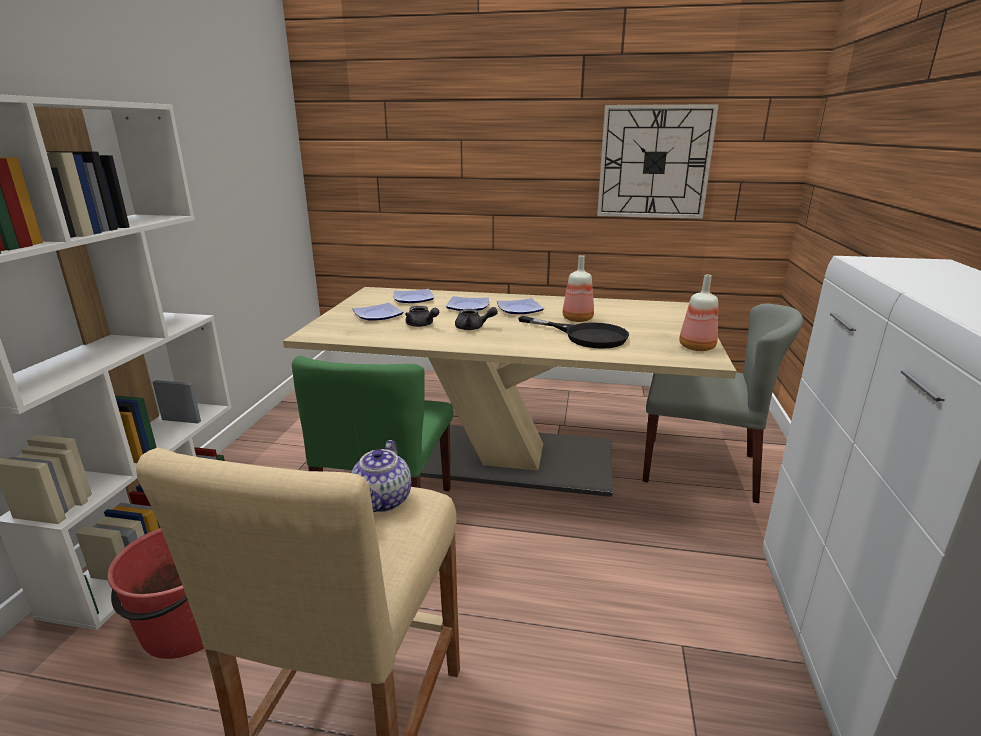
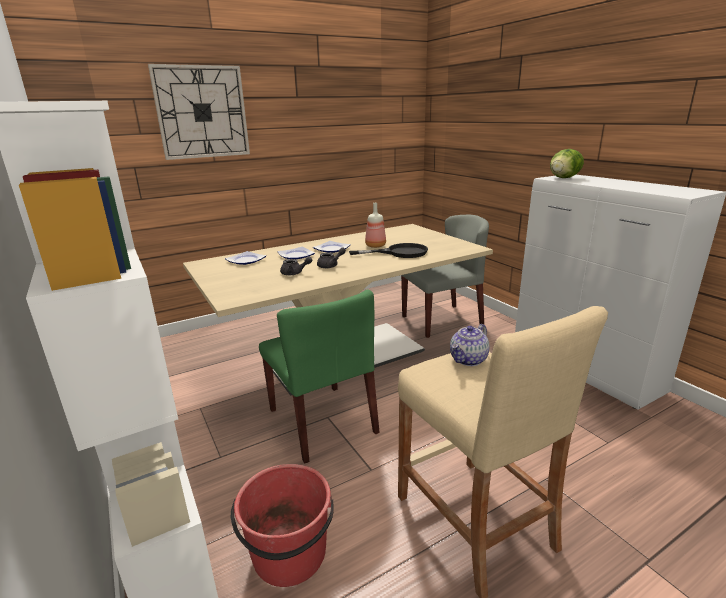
camera: 40 degrees left, 0 degrees up
teapot [351,440,411,512] -> teapot turned 75 degrees clockwise [450,324,489,366]
plate [353,303,404,321] -> none
wall clock [597,104,719,219] -> wall clock moved to [148,64,250,160]
bottle [679,275,718,351] -> none
none -> lettuce [550,149,584,178]

